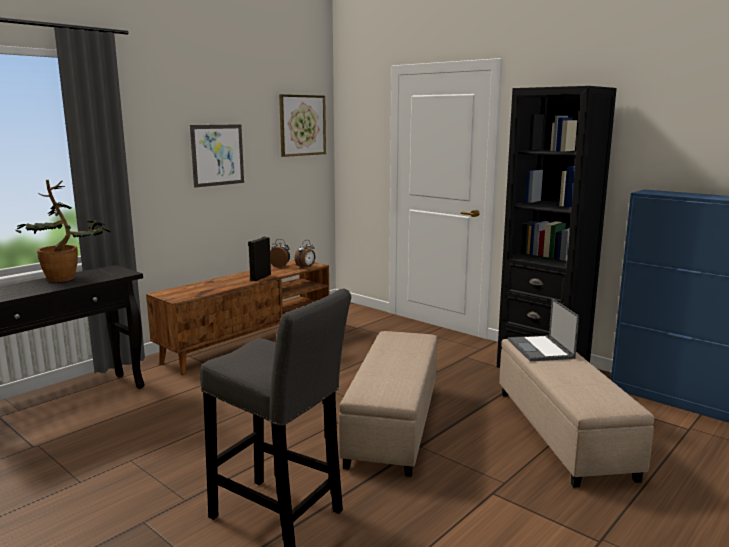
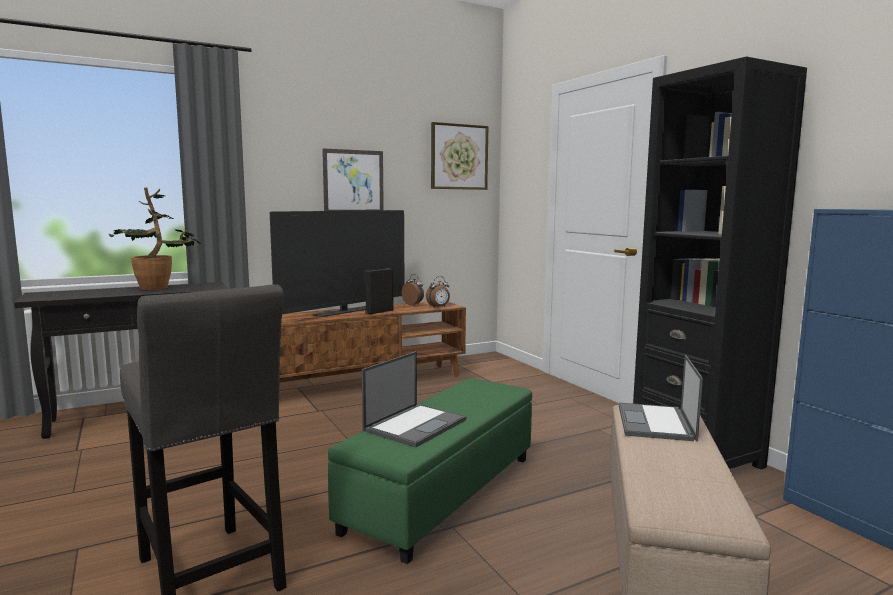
camera: 20 degrees right, 5 degrees down
beige ottoman [339,331,437,477] -> green ottoman [328,378,532,564]
none -> television [270,210,404,317]
none -> laptop [362,351,466,447]

